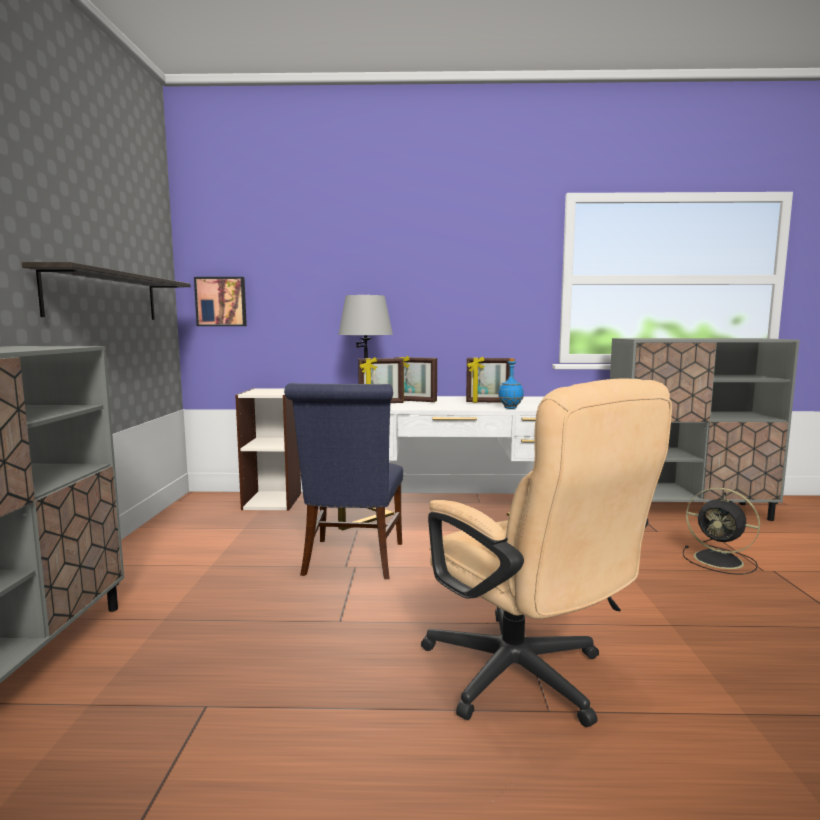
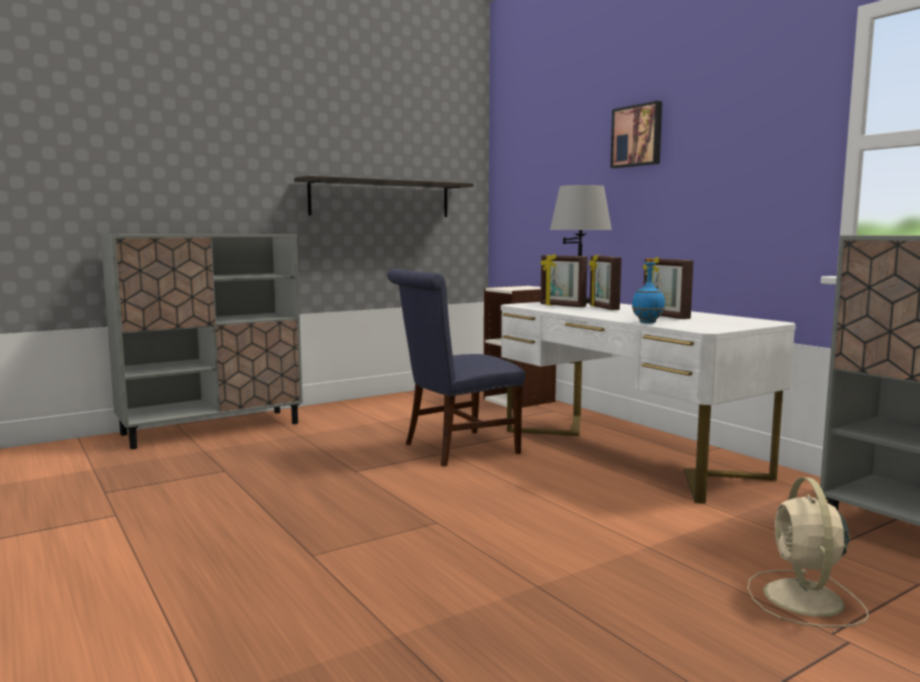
camera: 55 degrees right, 0 degrees up
picture [194,277,247,326] -> picture moved to [610,101,662,168]
beige office chair [421,378,672,727] -> none
black fan [683,488,760,575] -> beige fan [748,477,869,627]

